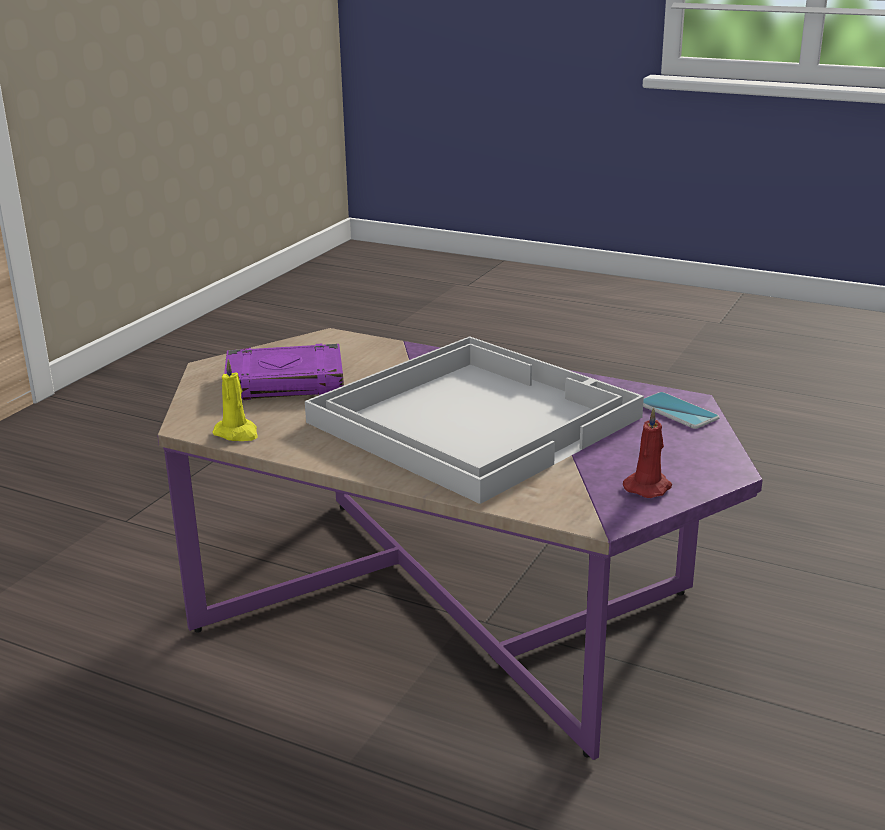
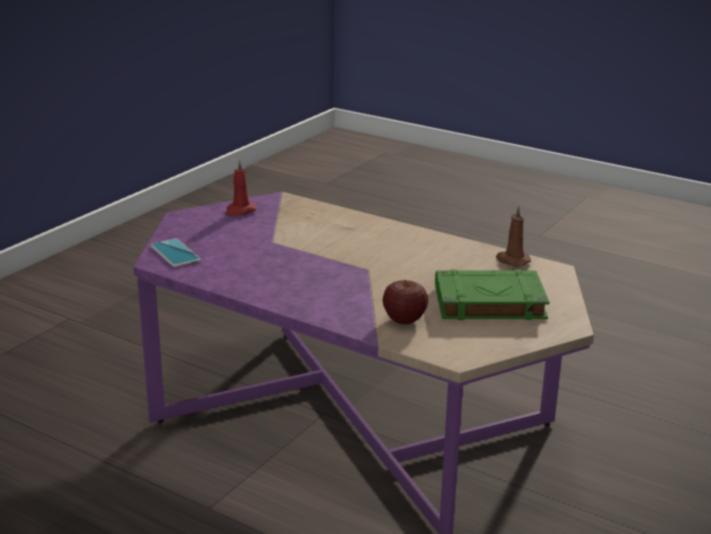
camera: 175 degrees left, 0 degrees up
yellow candle [212,359,257,441] -> brown candle [496,205,531,267]
purple book [224,344,344,400] -> green book [435,269,550,320]
white tray [305,336,644,504] -> none
none -> apple [383,280,428,325]

